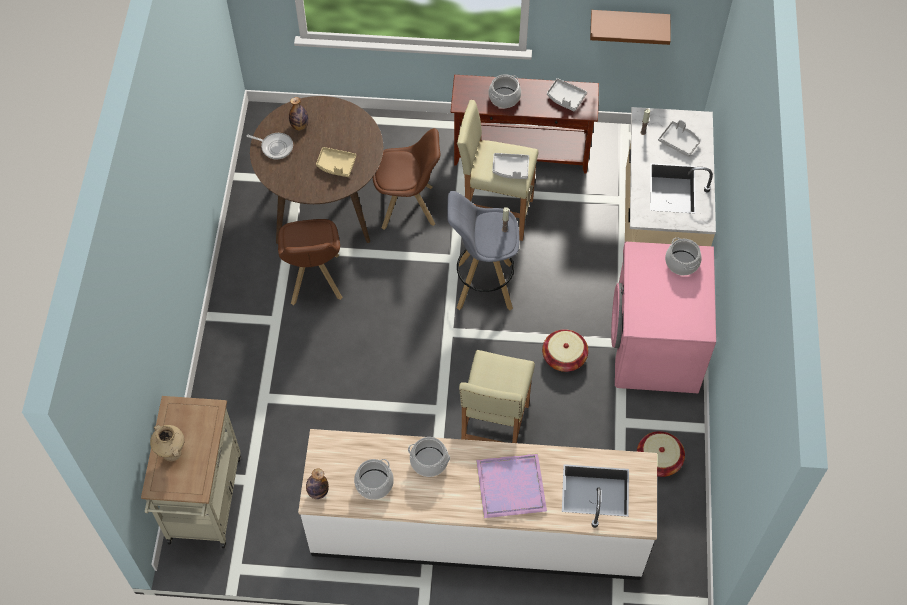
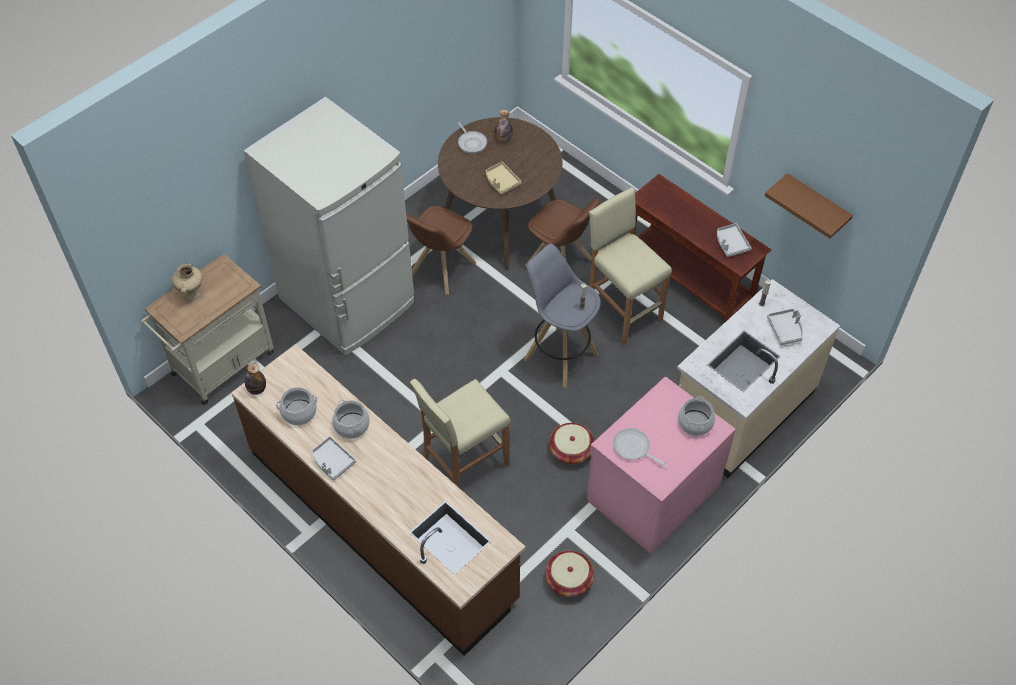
camera: 40 degrees right, 5 degrees down
white counter [298,429,657,580] -> brown counter [231,344,525,656]
purple tray [476,453,547,518] -> none
cooking pot [489,74,521,108] -> none
grey tray [492,153,529,179] -> grey tray moved to [312,436,356,481]
none -> white fridge [243,96,414,355]
none -> frying pan [613,428,668,467]

